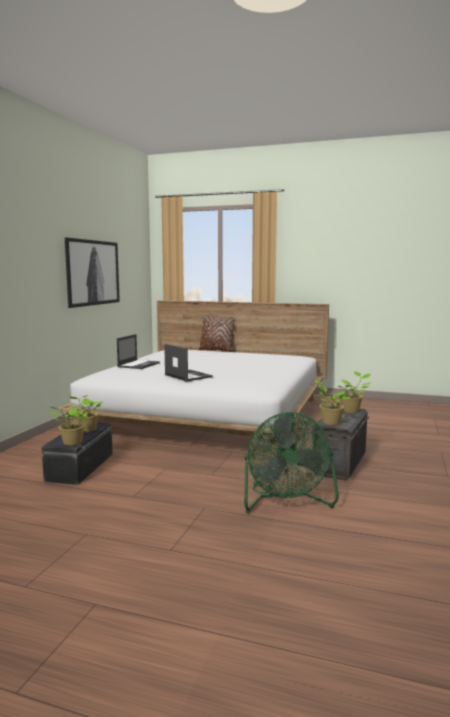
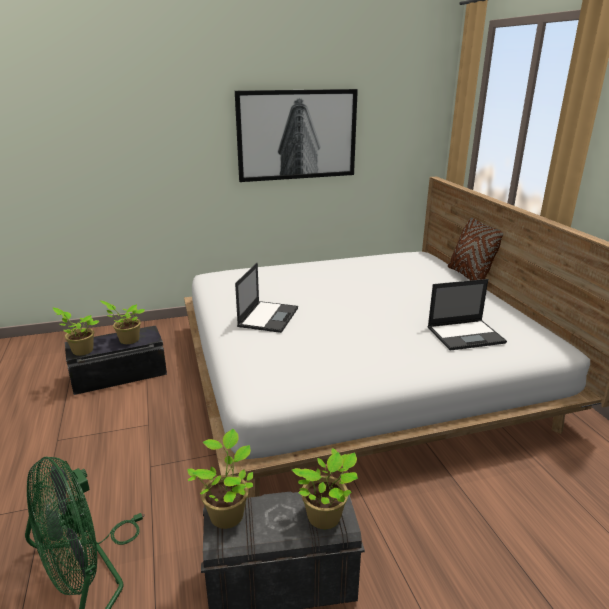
camera: 55 degrees right, 15 degrees up
laptop [117,334,160,369] -> laptop moved to [427,279,507,350]

